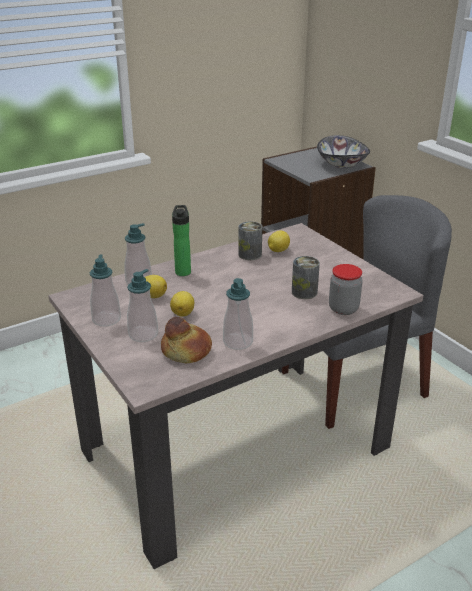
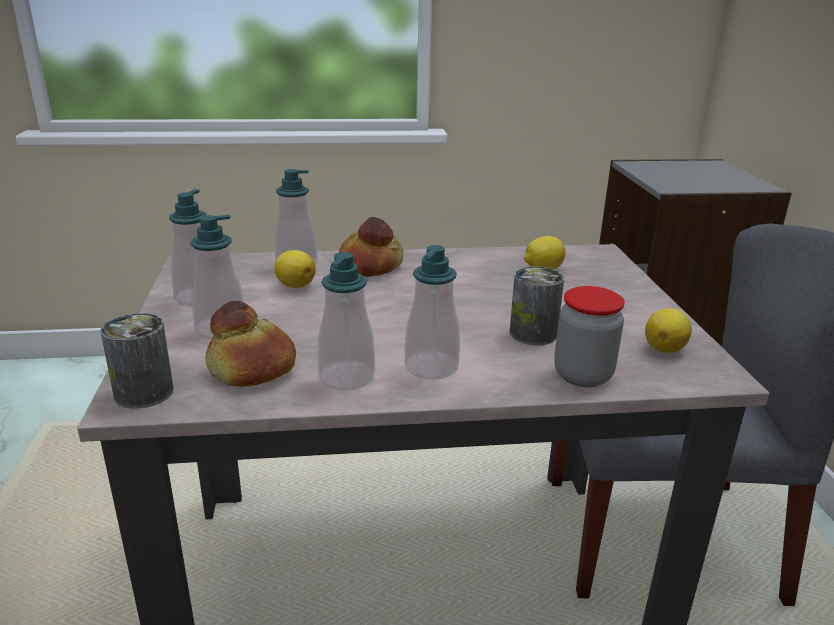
camera: 25 degrees right, 5 degrees down
lemon [170,291,194,317] -> lemon moved to [645,308,692,353]
bottle [172,205,191,276] -> bread [339,217,404,277]
can [238,222,262,260] -> can moved to [100,313,173,409]
bowl [317,135,370,169] -> none
none -> soap dispenser [404,245,460,380]

